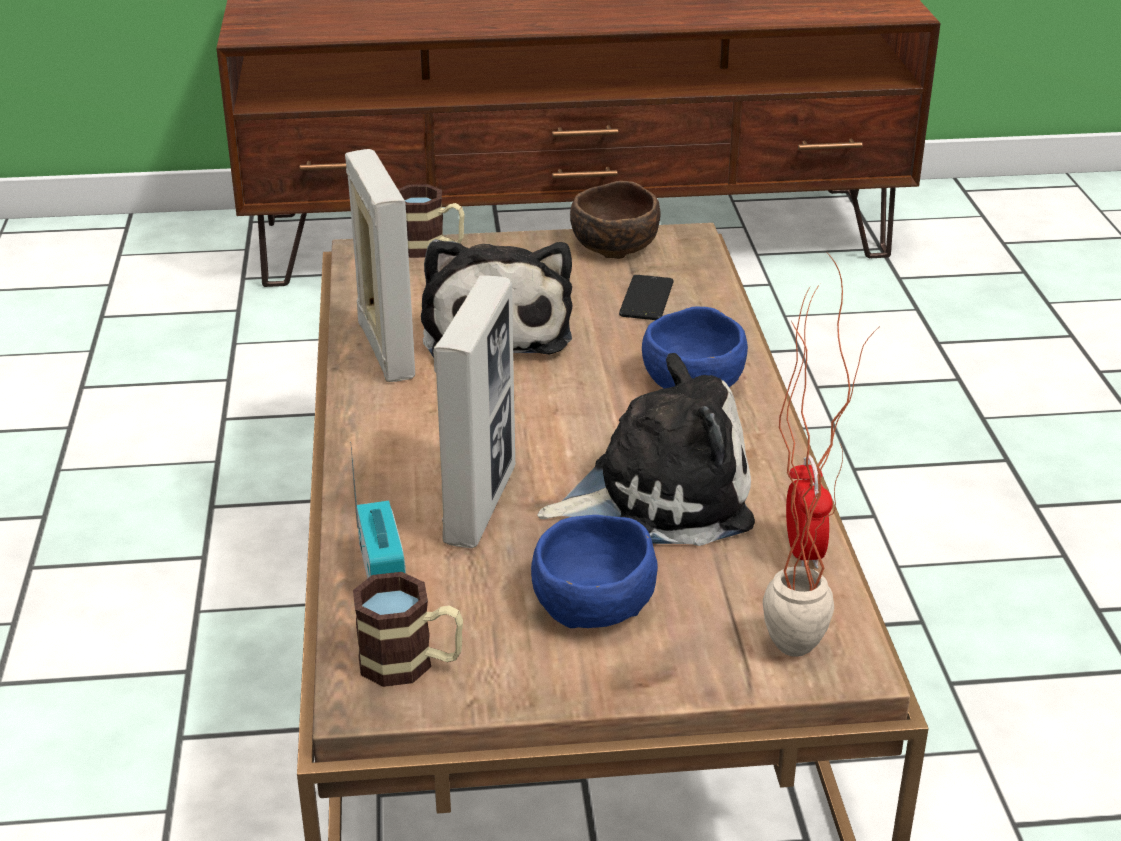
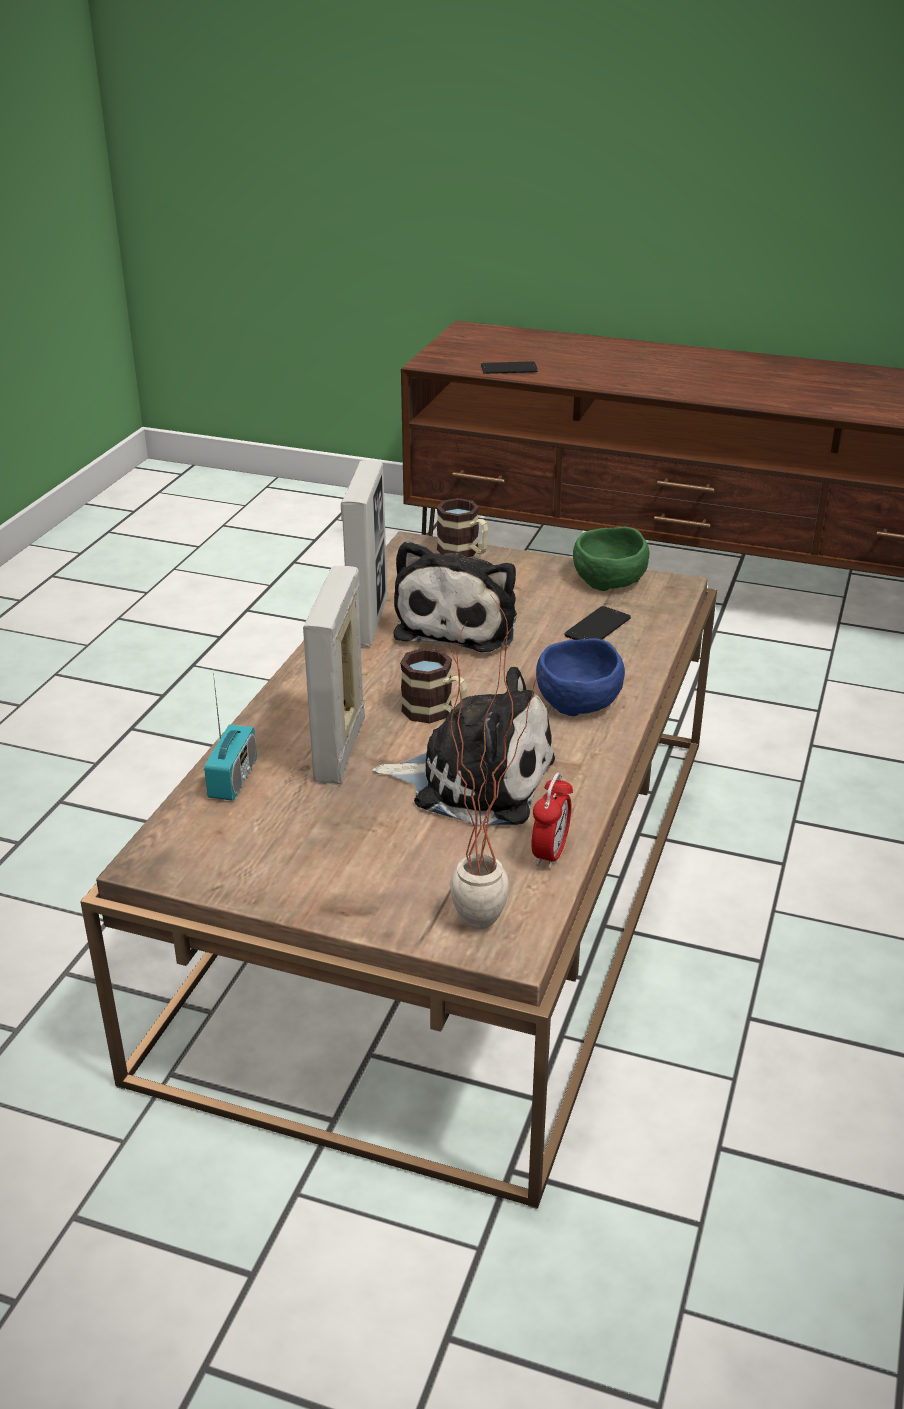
camera: 25 degrees right, 0 degrees up
mug [353,572,463,687] -> mug moved to [400,648,467,723]
picture frame [433,275,515,548] -> picture frame turned 150 degrees clockwise [303,566,365,784]
blue bowl [531,515,658,628] -> none
brown bowl [570,181,661,259] -> green bowl [573,527,650,591]
none -> phone [481,361,538,374]

